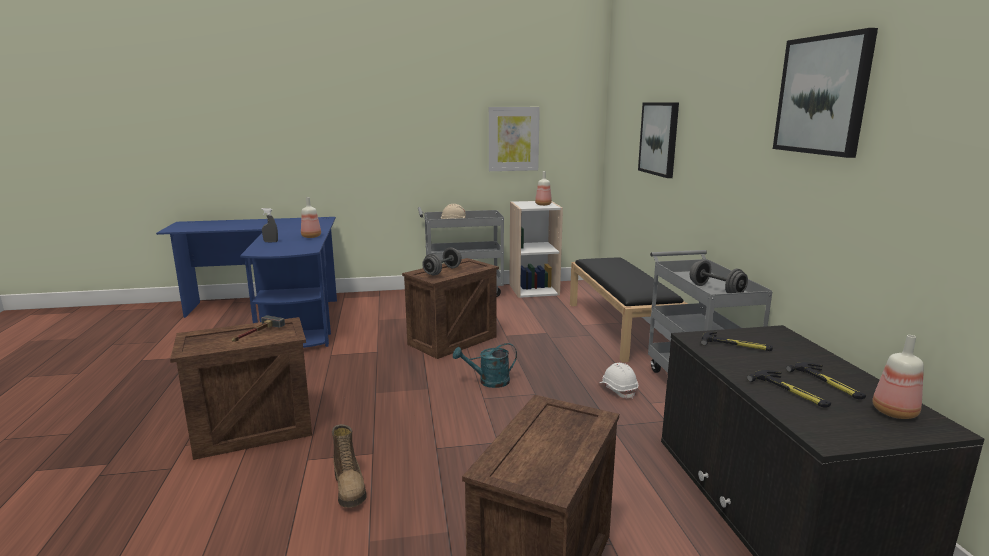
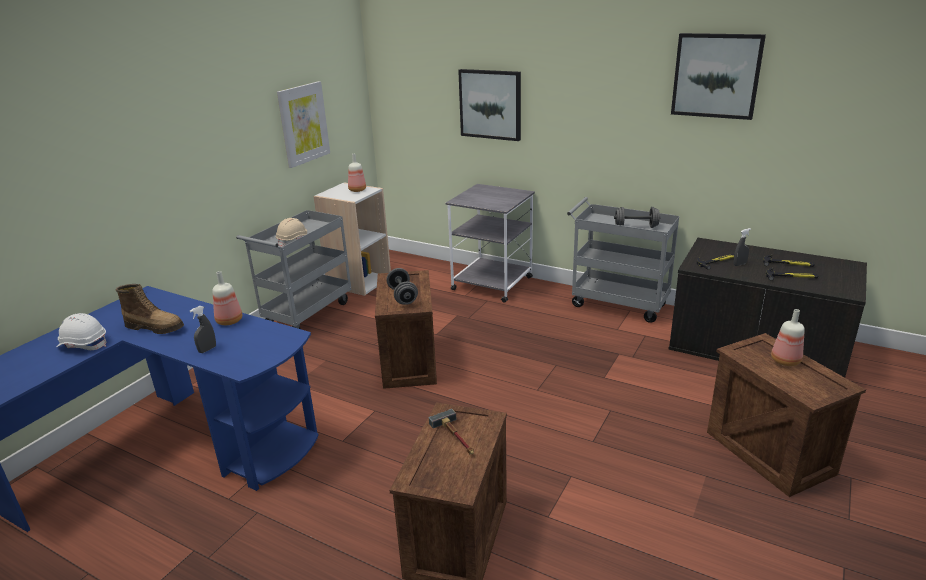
camera: 50 degrees left, 10 degrees up
boot [332,424,367,508] -> boot moved to [116,284,184,334]
turquoise watering can [453,343,517,388] -> none
black bench [570,258,687,363] -> grey cart [446,184,535,303]
white hard hat [599,363,638,399] -> white hard hat moved to [57,313,107,350]
bottle [872,335,924,419] -> bottle moved to [771,309,805,366]
none -> grey spray bottle [733,228,751,266]

